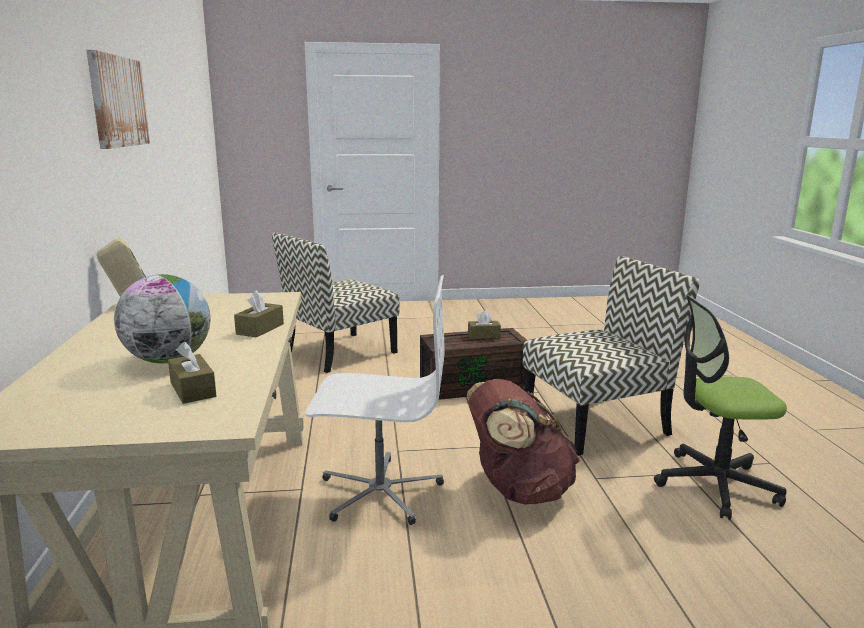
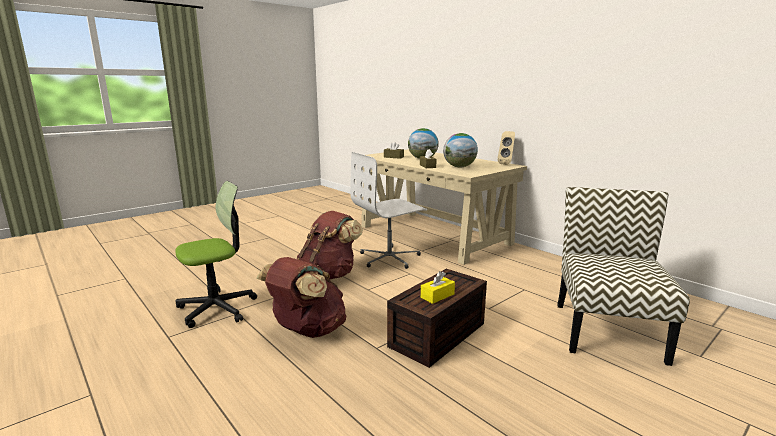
camera: 145 degrees right, 0 degrees up
picture [87,50,150,149] -> none
brown tissue box [468,311,501,339] -> yellow tissue box [421,271,455,304]
chair [523,256,700,456] -> brown backpack [256,257,346,338]
none -> globe [443,133,478,167]

